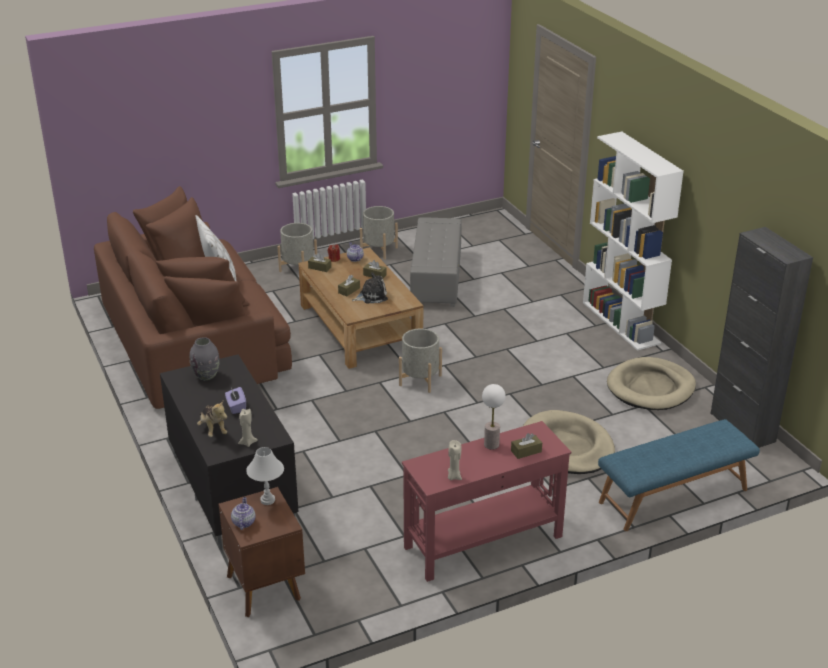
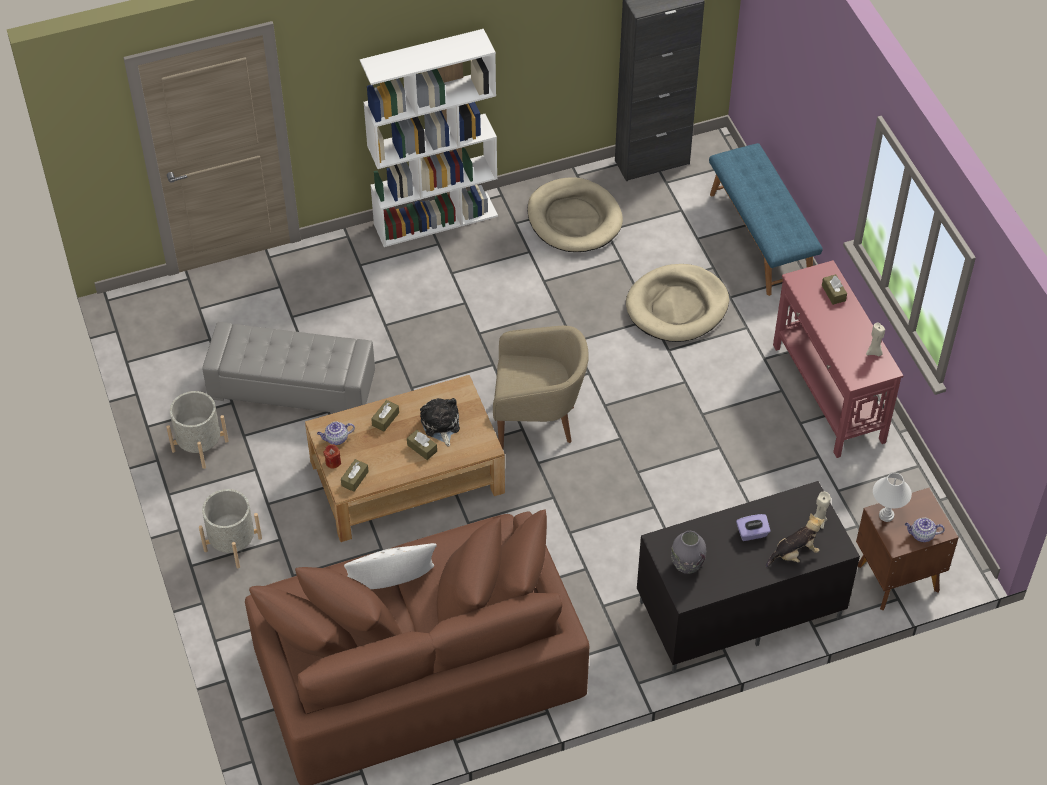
camera: 85 degrees left, 20 degrees up
grey planter [399,328,442,393] -> beige armchair [493,326,589,449]
table lamp [482,384,506,450] -> none

